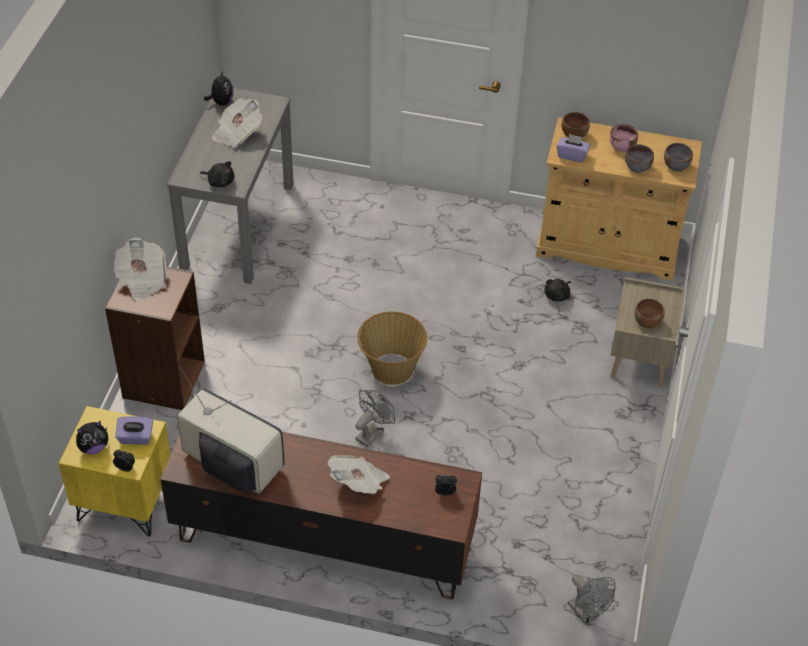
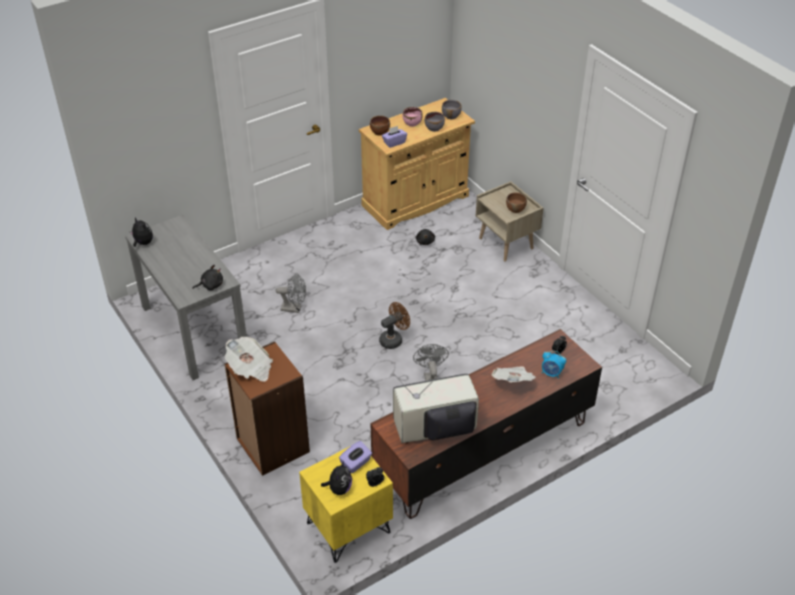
camera: 45 degrees left, 5 degrees down
newspaper [212,99,262,147] -> none
basket [357,311,427,385] -> brown fan [379,302,410,349]
grey fan [568,575,615,625] -> grey fan moved to [276,273,306,313]
none -> alarm clock [542,351,566,379]

